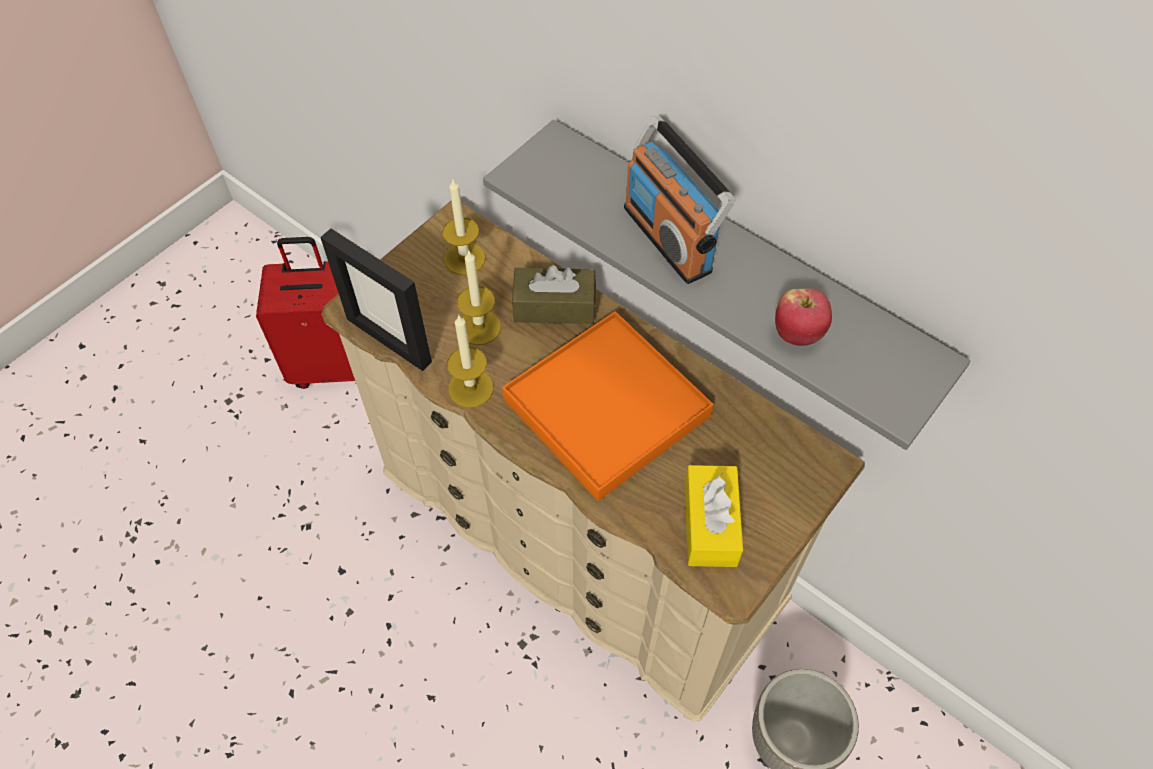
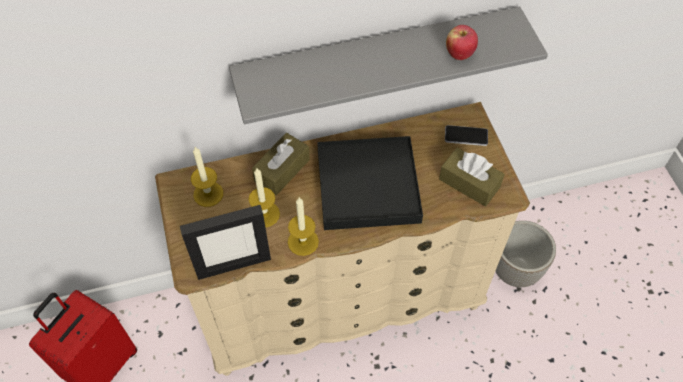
camera: 55 degrees left, 0 degrees up
orange tray [502,311,714,501] -> black tray [317,136,423,230]
radio [624,116,735,284] -> none
yellow tissue box [685,465,743,567] -> brown tissue box [439,147,505,207]
none -> phone [445,125,488,146]

